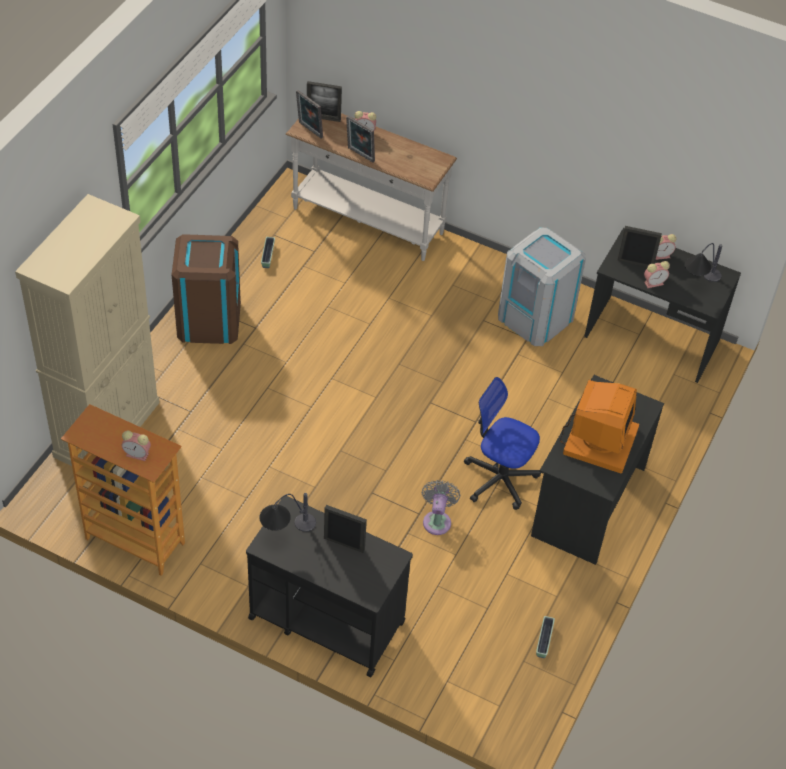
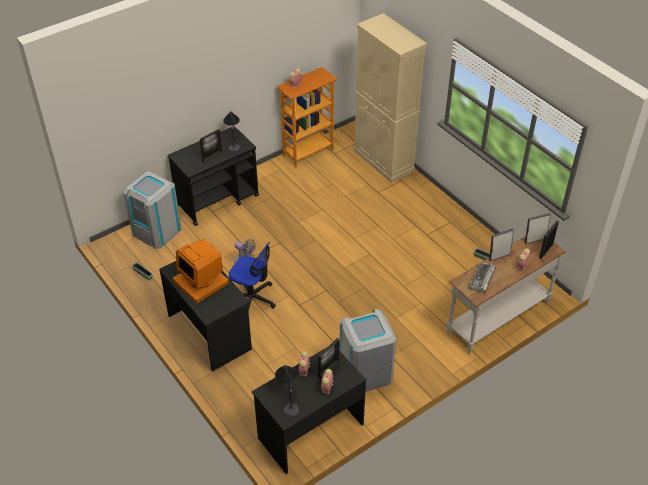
camera: 120 degrees right, 5 degrees down
brown trash can [172,234,241,344] -> none
office chair [464,377,541,510] -> office chair turned 60 degrees clockwise [229,242,276,311]
none -> grey trash can [123,172,182,249]
none -> keyboard [469,262,496,293]

